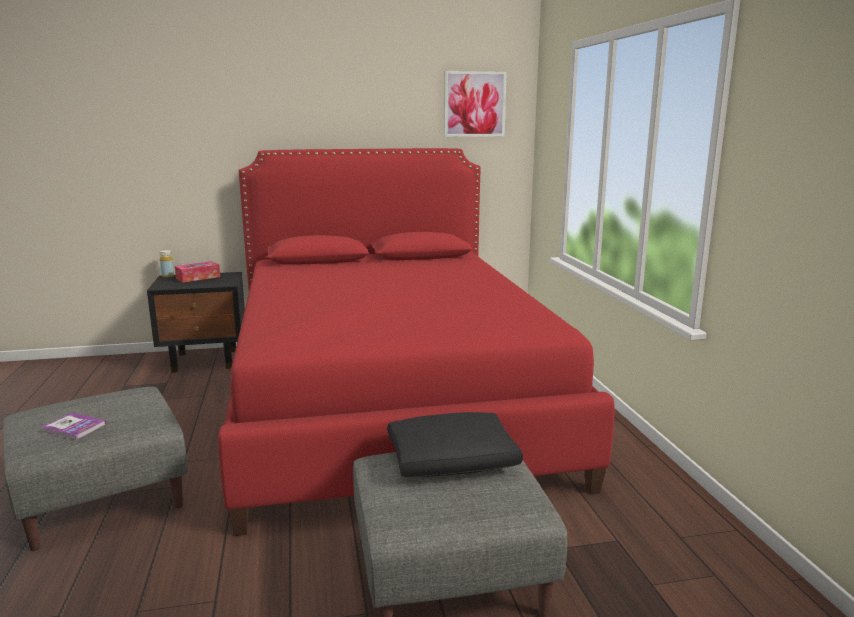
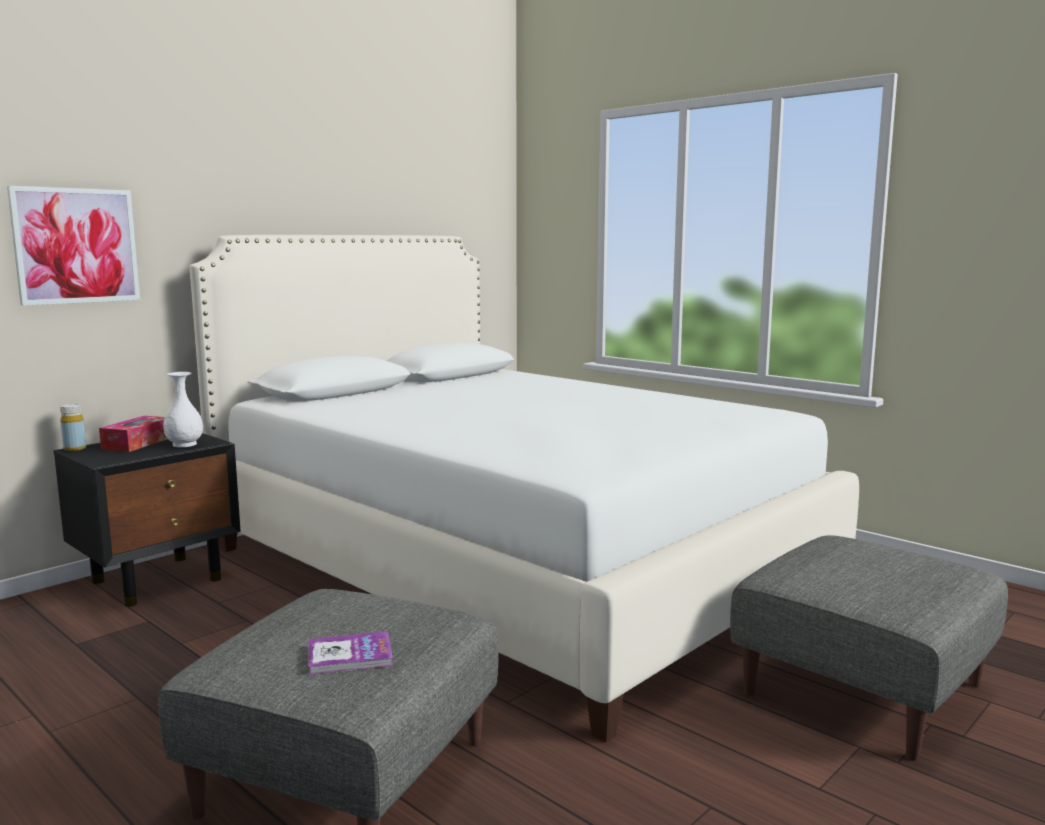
camera: 35 degrees left, 5 degrees down
red bed [218,148,615,536] -> white bed [190,235,859,742]
black pillow [387,412,523,477] -> none
picture [444,71,507,137] -> picture moved to [7,186,140,306]
none -> white vase [163,372,203,447]

